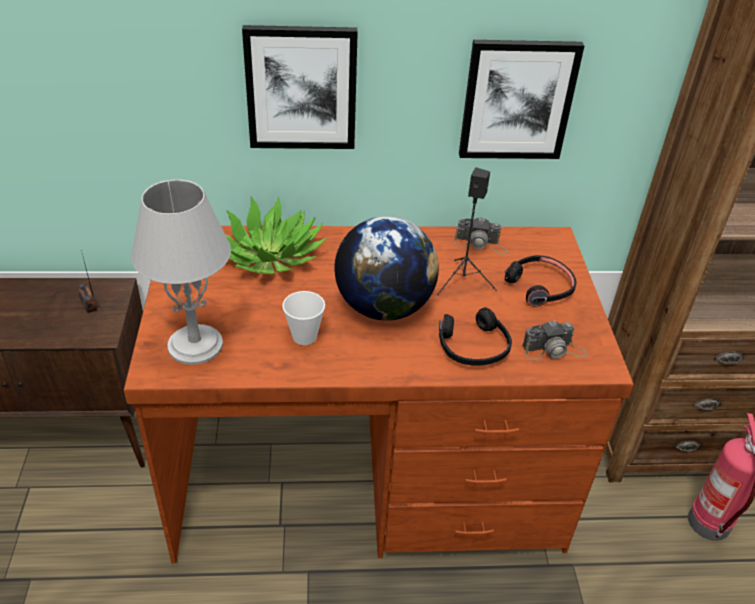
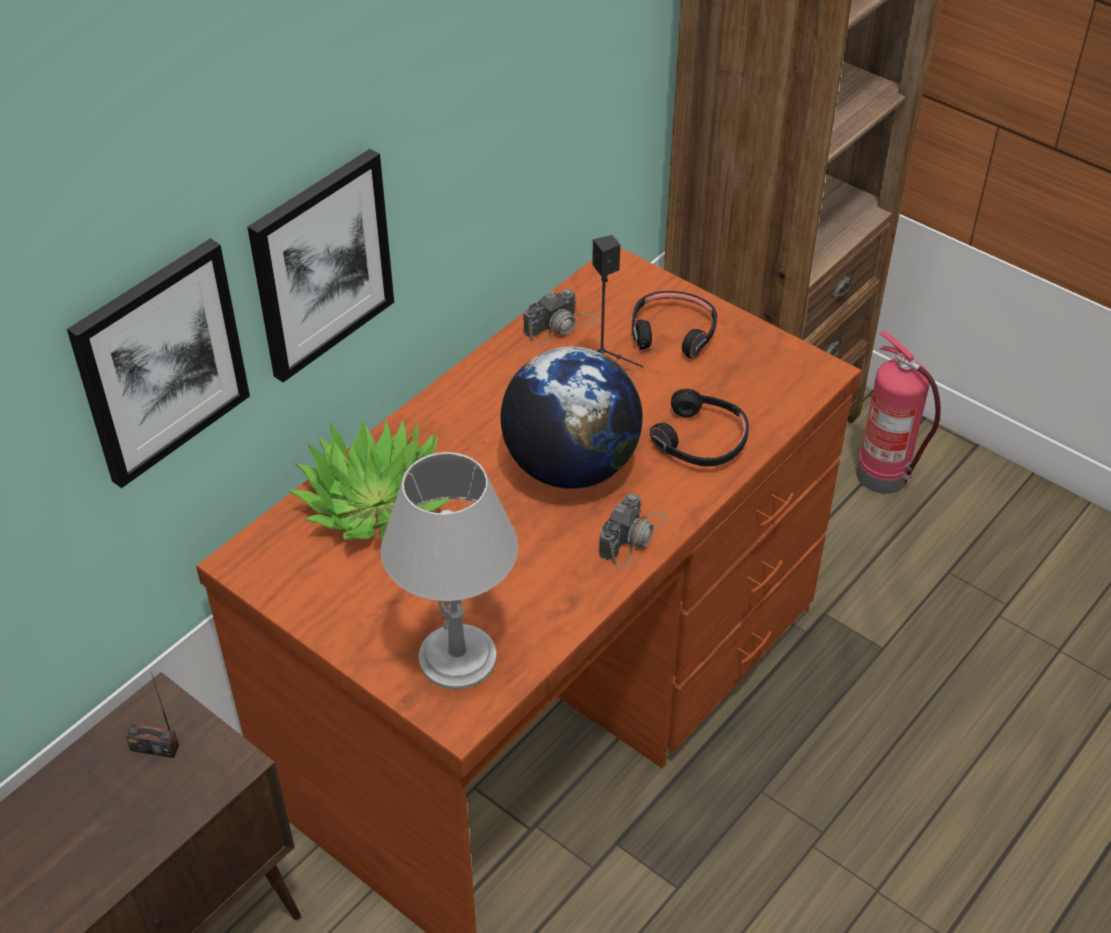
camera: 45 degrees left, 5 degrees up
cup [282,291,325,345] -> none
picture [459,40,584,159] -> picture moved to [67,239,250,488]
camera [522,320,587,360] -> camera moved to [599,493,668,567]

